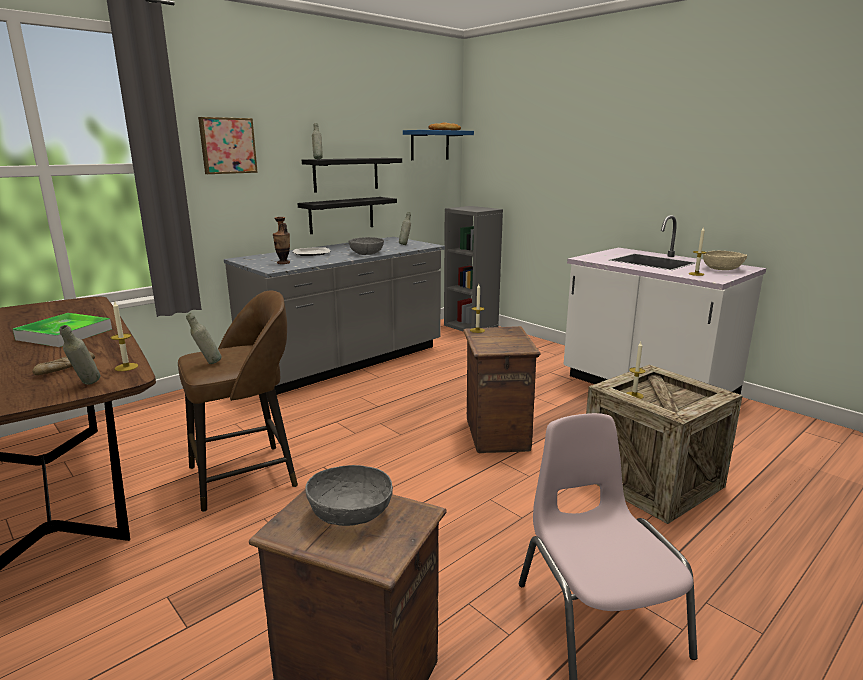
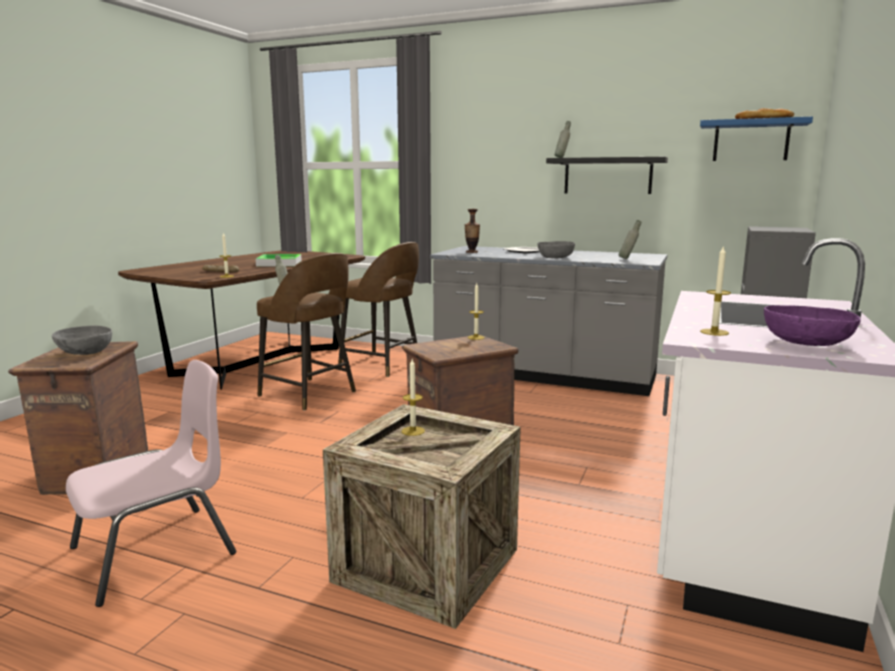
camera: 65 degrees right, 5 degrees down
grey bottle [59,325,100,385] -> none
picture [198,117,258,174] -> none
black shelf [297,197,397,234] -> none
beige bowl [703,251,747,270] -> purple bowl [764,305,861,346]
none -> brown stool [338,242,419,377]

